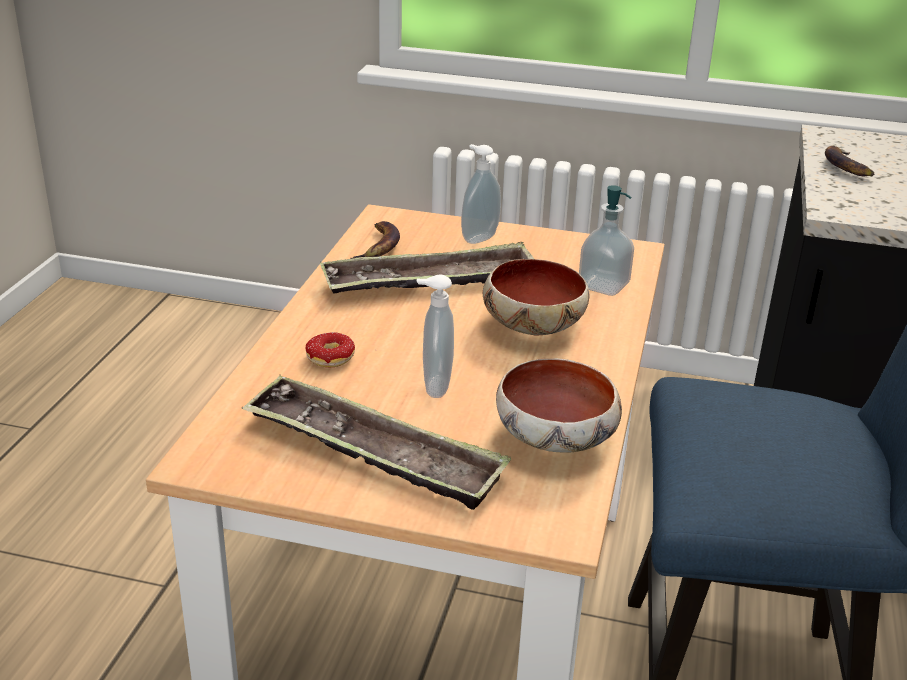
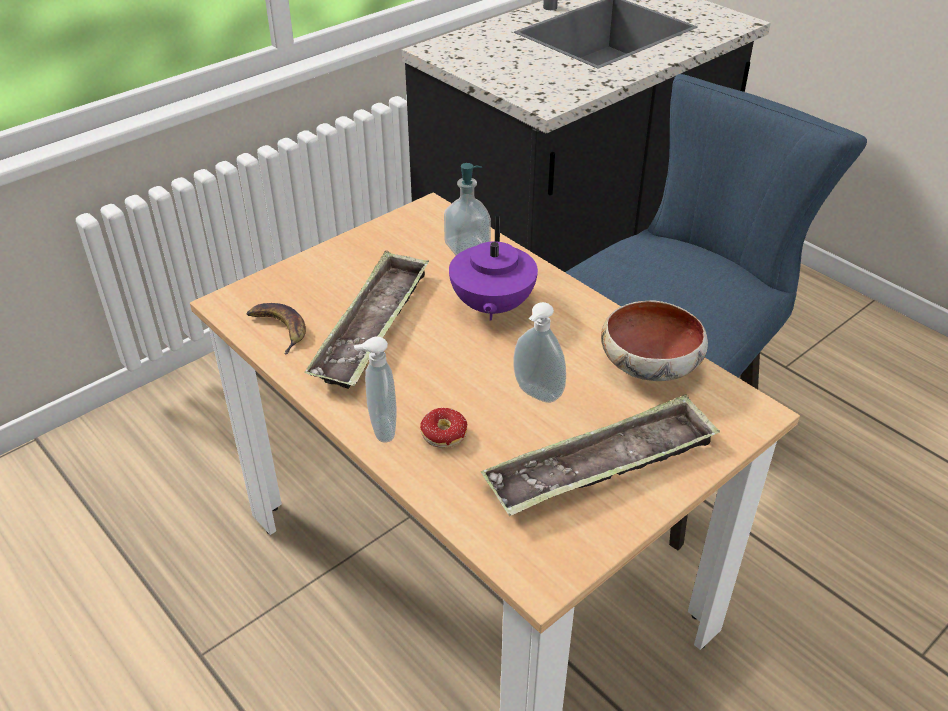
camera: 55 degrees left, 10 degrees up
soap dispenser [461,144,501,244] -> soap dispenser moved to [354,337,397,443]
bowl [483,259,590,335] -> purple teapot [449,216,538,320]
banana [825,146,874,177] -> none

